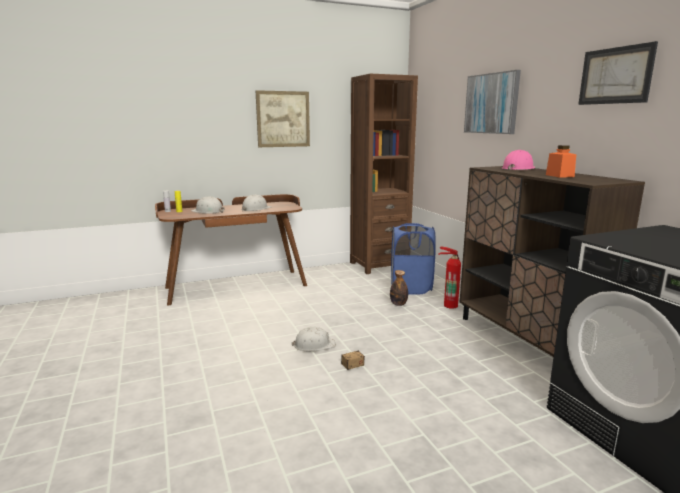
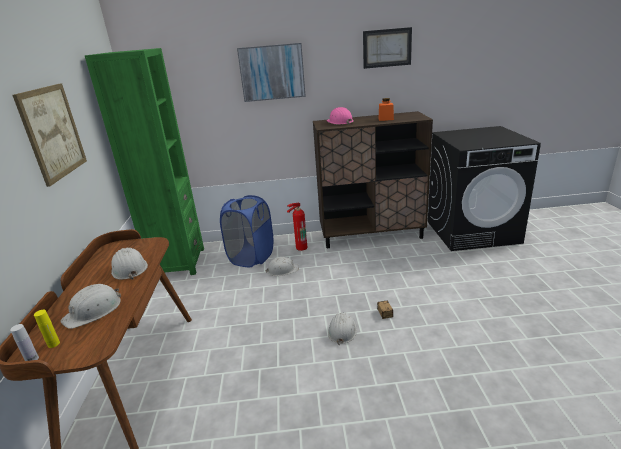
camera: 70 degrees left, 10 degrees up
brown bookcase [350,74,418,274] -> green bookcase [85,48,204,275]
bottle [390,270,408,306] -> white hard hat [265,257,299,276]

